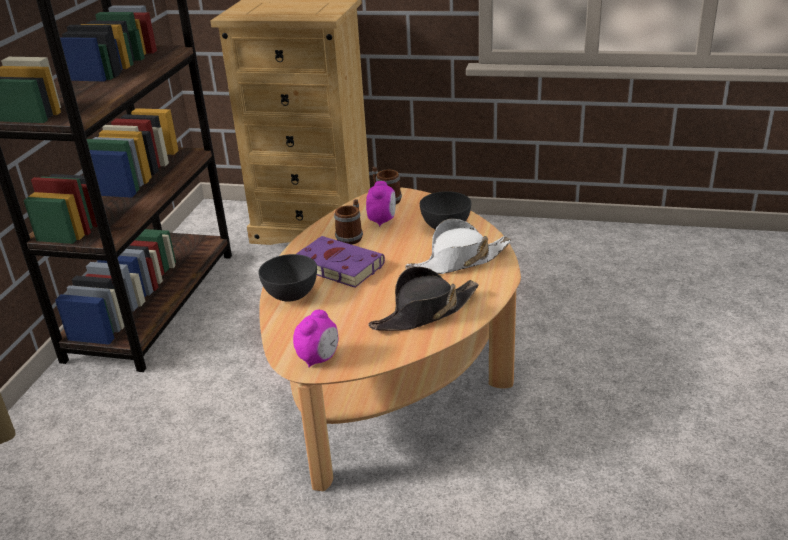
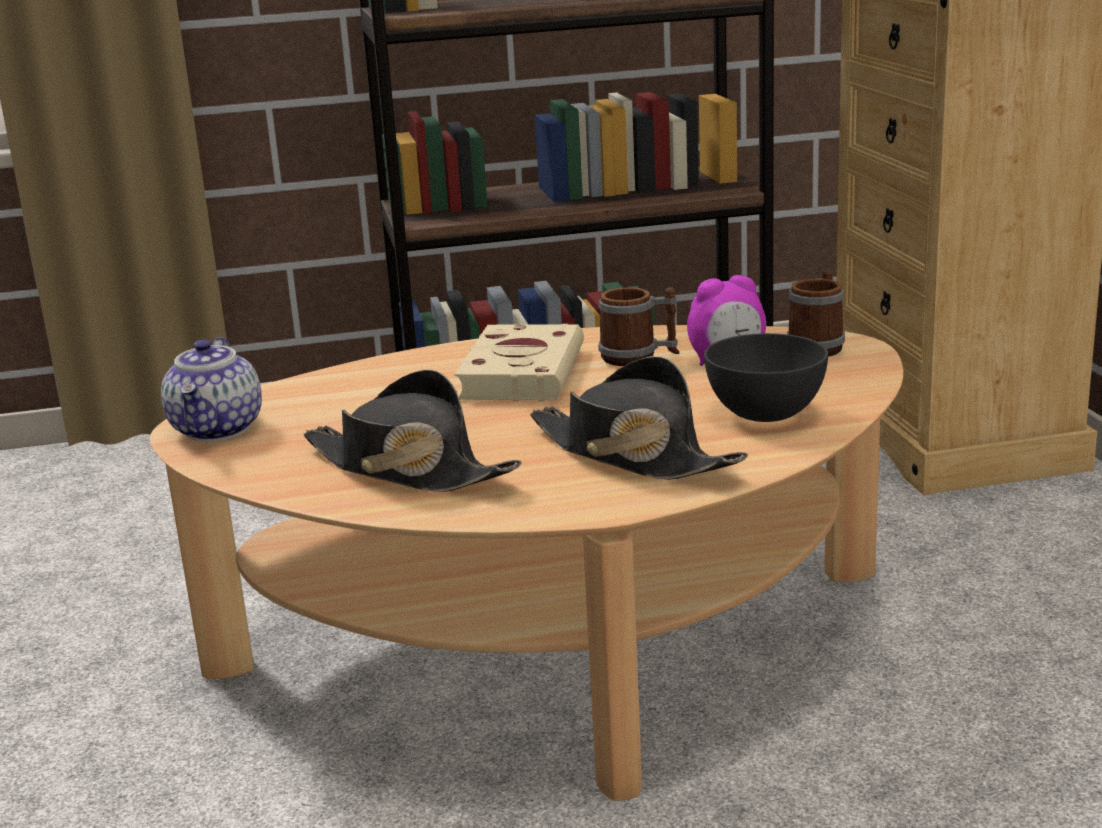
camera: 65 degrees right, 10 degrees down
grey bowl [259,254,317,302] -> none
alarm clock [293,310,338,368] -> teapot [161,337,262,441]
purple book [296,236,385,288] -> beige book [454,324,584,402]
white hat [405,219,511,274] -> black hat [530,356,748,480]

